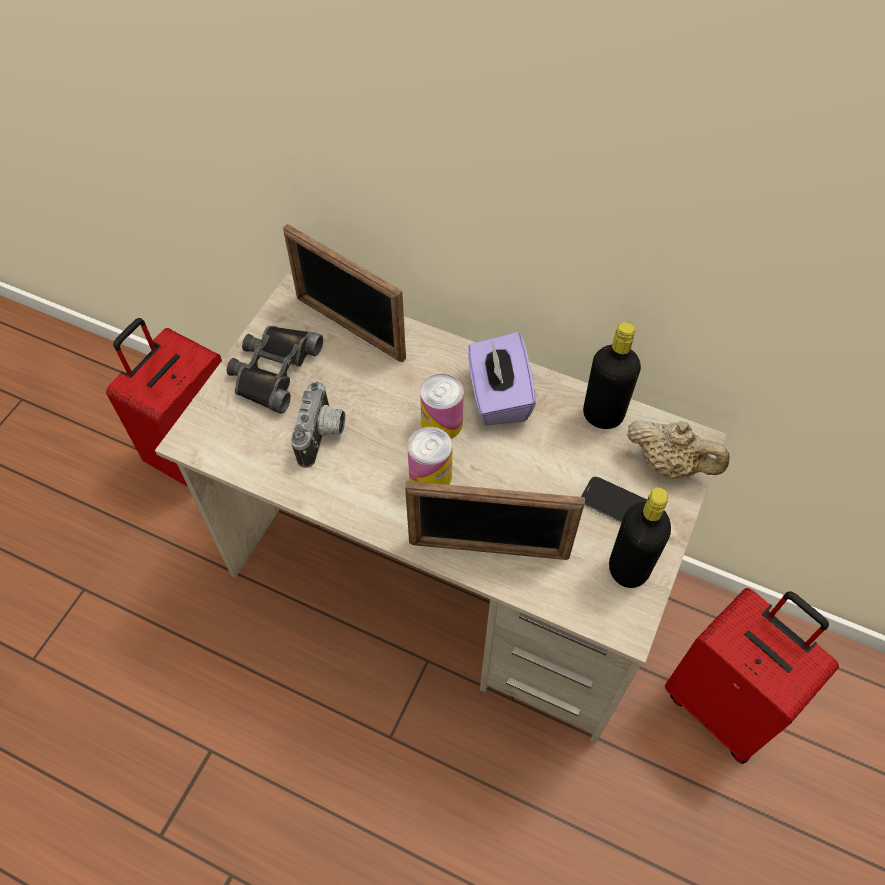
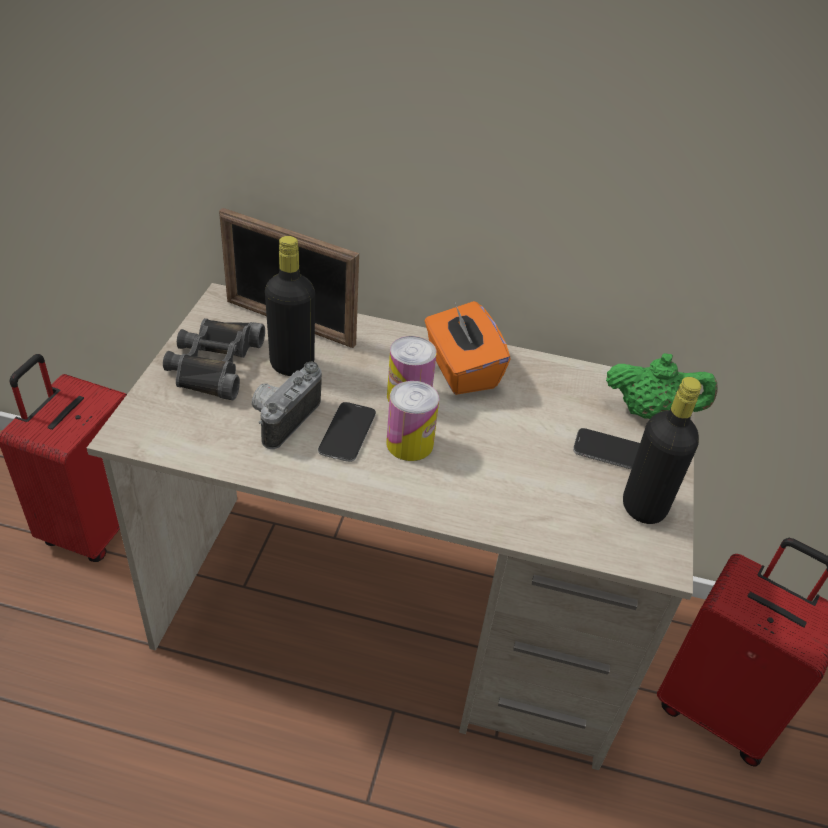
camera: 15 degrees left, 15 degrees down
camera [291,381,345,468] -> camera turned 150 degrees counterclockwise [252,361,322,449]
picture frame [405,481,585,560] -> none
purple tissue box [468,332,536,425] -> orange tissue box [425,301,511,395]
black bottle [583,322,641,429] -> black bottle moved to [265,236,315,376]
beige teapot [627,420,729,479] -> green teapot [606,353,718,419]
none -> phone [318,402,376,462]

